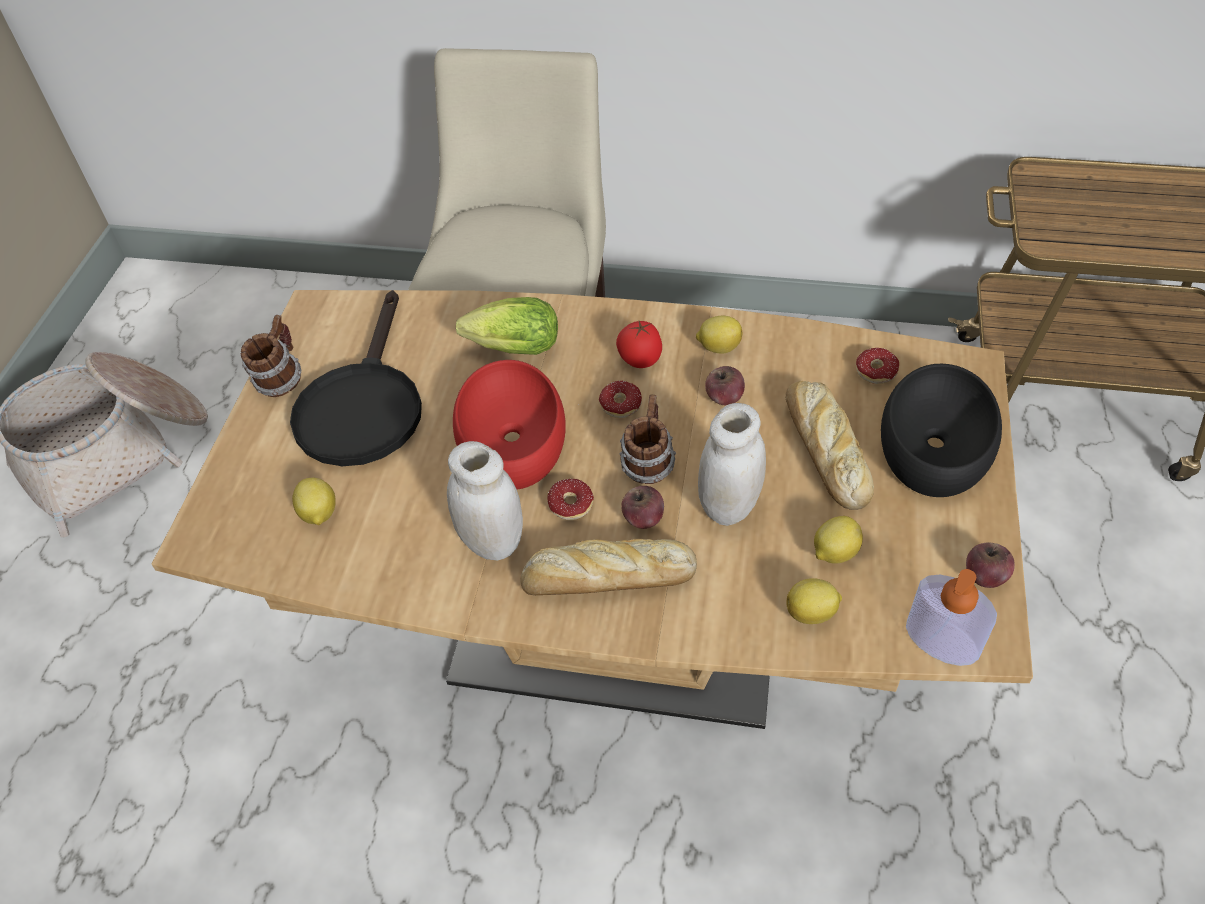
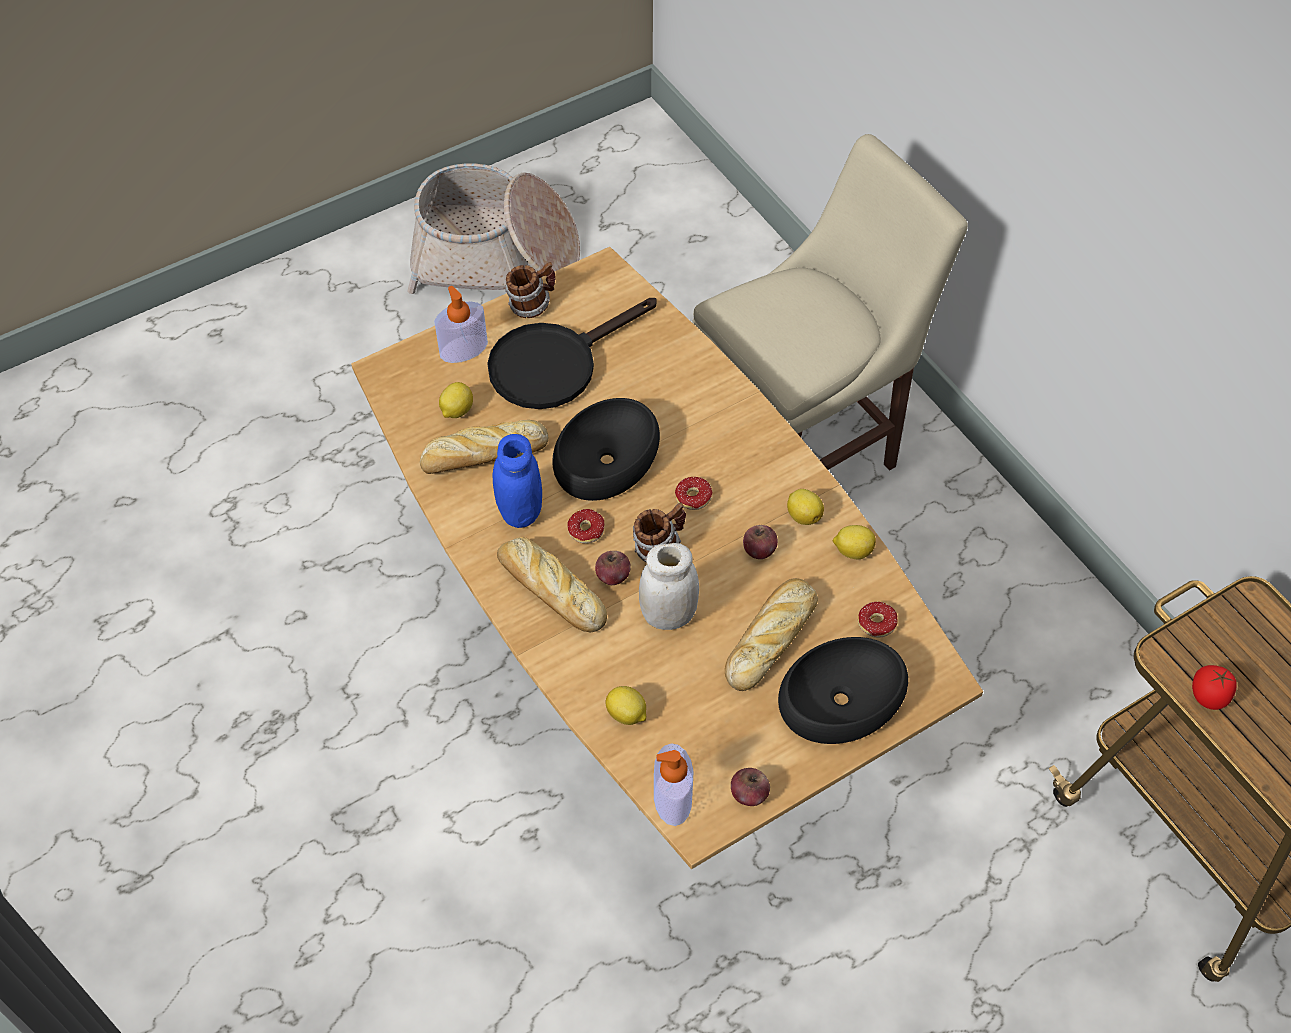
camera: 45 degrees right, 5 degrees up
white jar [447,441,523,561] -> blue jar [493,434,542,528]
red bowl [453,360,566,490] -> black bowl [553,398,660,501]
lettuce [456,297,558,355] -> none
tomato [616,321,662,368] -> tomato moved to [1192,665,1237,710]
lemon [814,516,863,564] -> lemon moved to [833,525,876,559]
none -> bread [420,420,548,474]
none -> soap dispenser [434,286,488,363]

